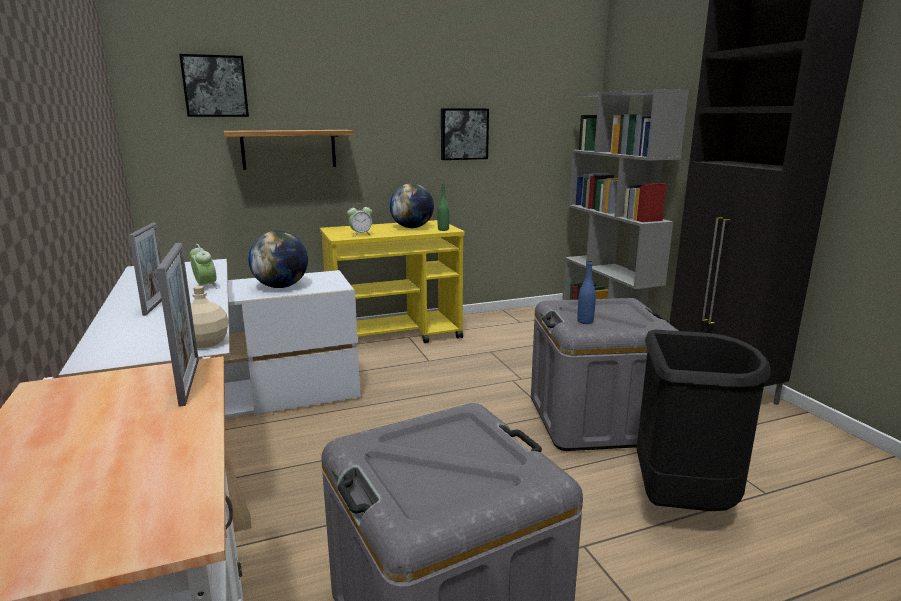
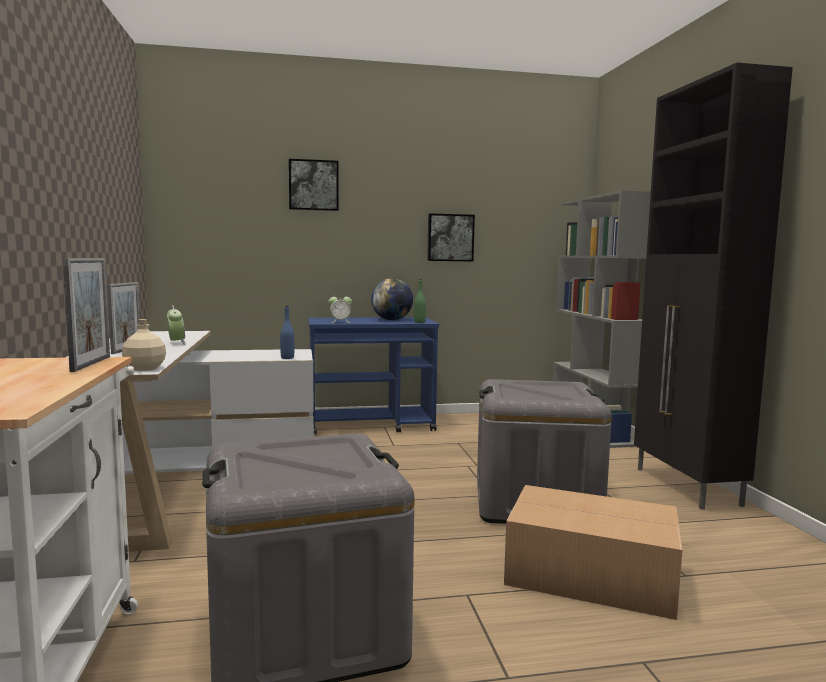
camera: 10 degrees right, 10 degrees down
picture [179,54,249,117] -> picture moved to [289,159,339,211]
shelf [224,130,354,170] -> none
globe [248,230,308,288] -> none
yellow cart [320,220,465,343] -> blue cart [308,317,439,435]
blue bottle [577,260,596,324] -> blue bottle moved to [280,306,294,359]
black trash can [637,330,771,511] -> cardboard box [504,485,682,620]

